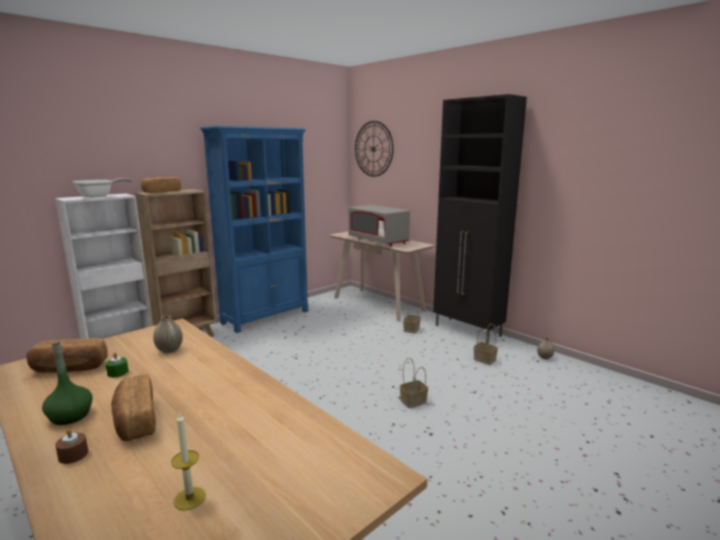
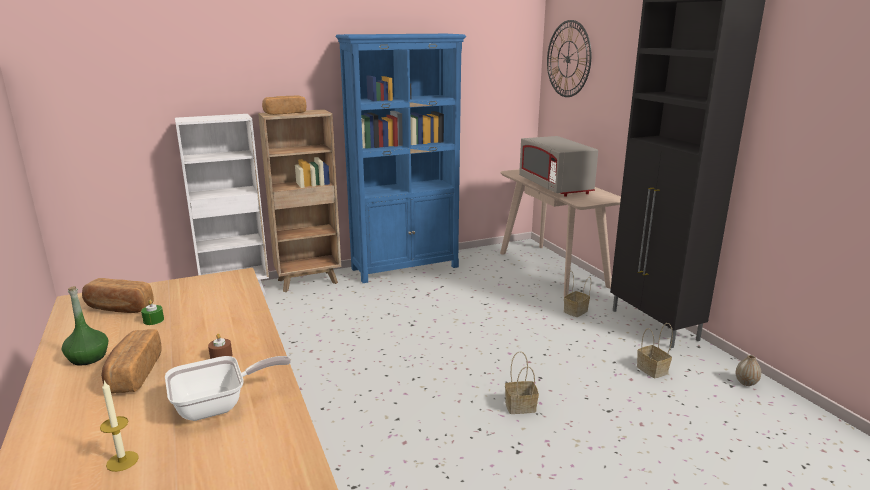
camera: 20 degrees right, 5 degrees up
brown candle [55,428,88,464] -> brown candle moved to [208,333,232,359]
frying pan [72,178,132,198] -> frying pan moved to [165,356,291,421]
vase [153,315,183,353] -> none

